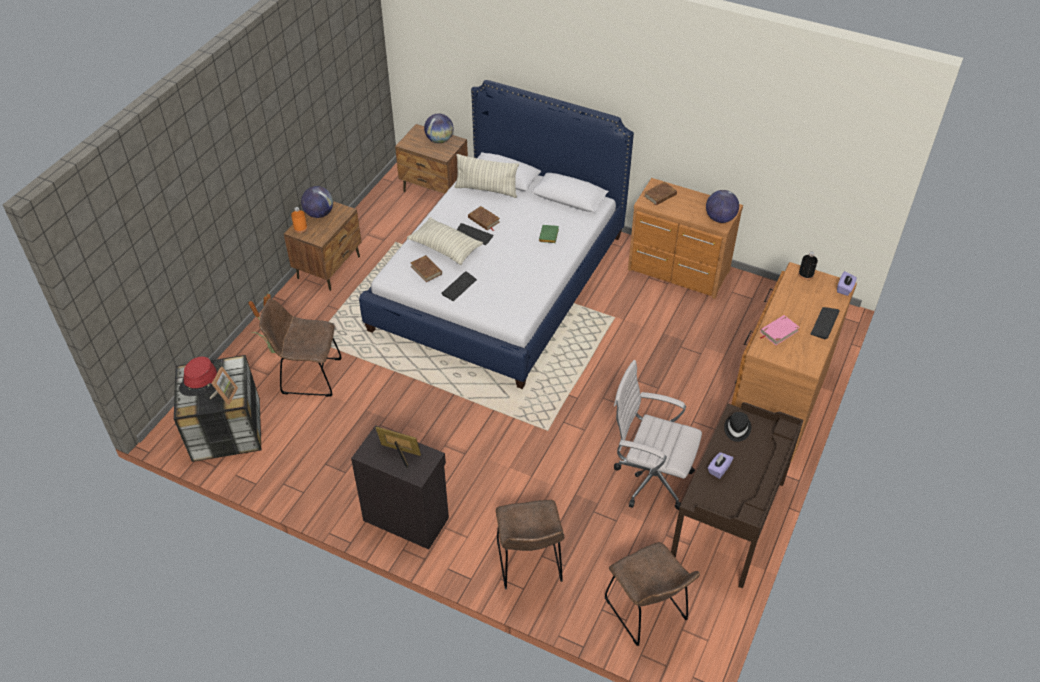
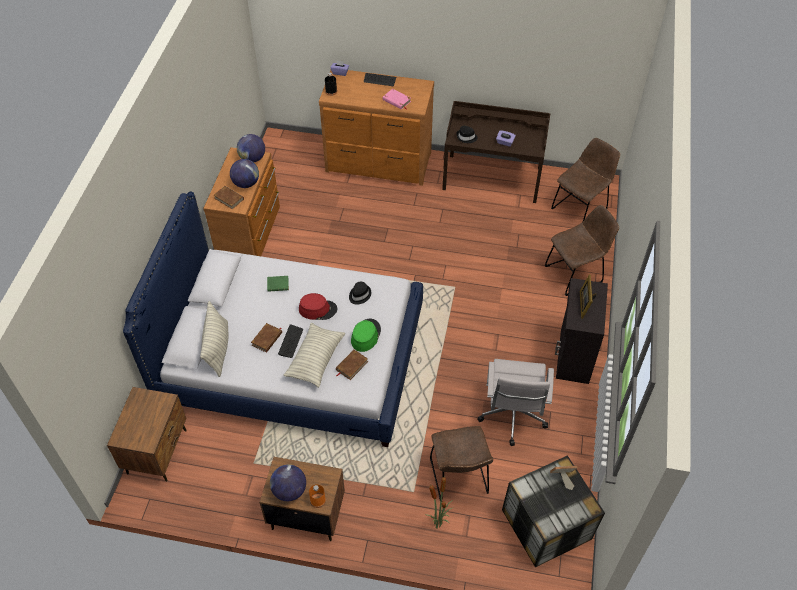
camera: 105 degrees left, 5 degrees up
red hat [179,357,217,396] -> red hat moved to [299,293,337,320]
globe [424,114,454,143] -> globe moved to [230,159,259,188]
keyboard [441,271,477,301] -> green hat [351,319,381,352]
white office chair [614,360,702,510] -> white office chair moved to [477,359,554,446]
none -> black hat [349,282,372,305]

